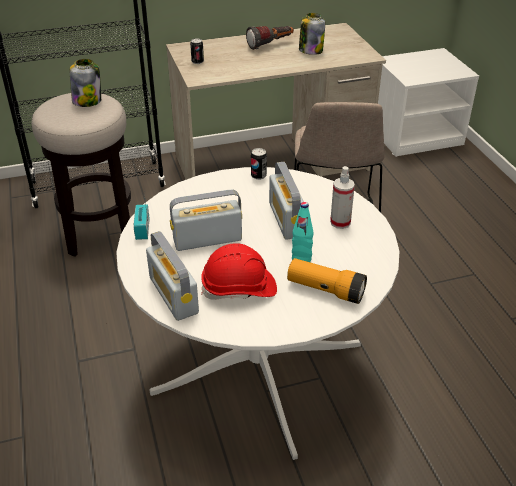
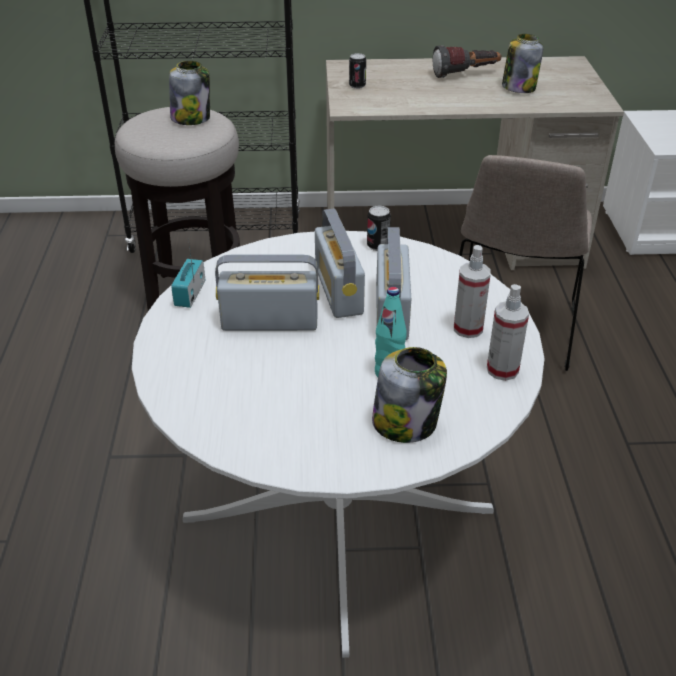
camera: 15 degrees right, 0 degrees up
radio [146,231,199,321] -> radio moved to [315,208,365,318]
red hard hat [201,243,277,300] -> none
flashlight [287,258,367,304] -> jar [372,347,447,443]
none -> spray bottle [487,284,529,381]

